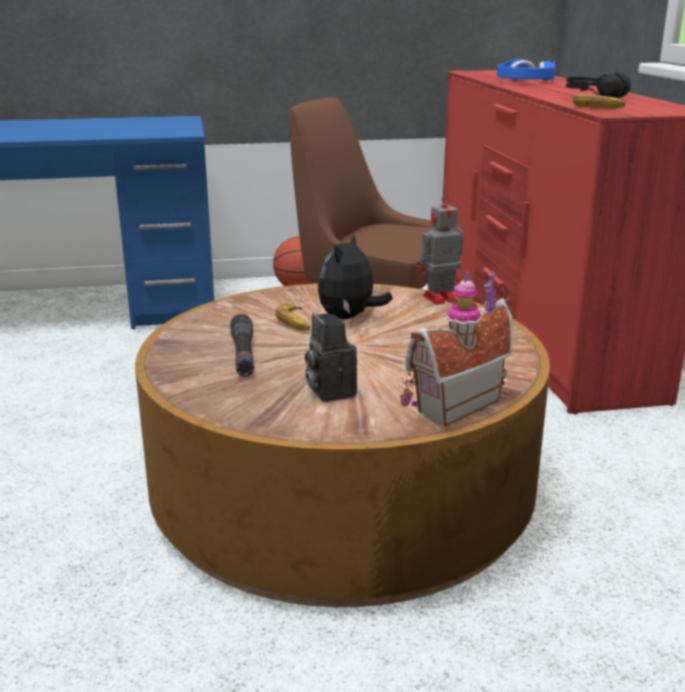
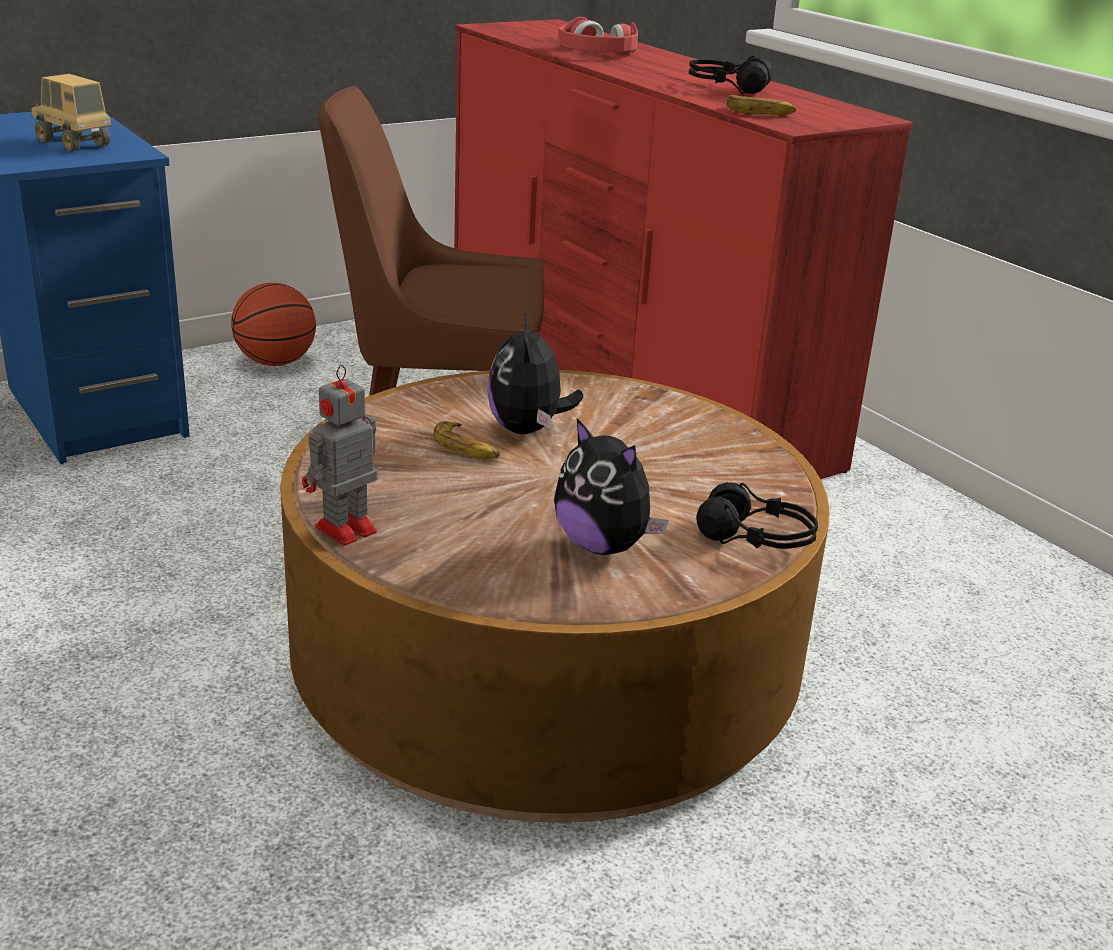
camera: 25 degrees left, 5 degrees up
black flashlight [230,314,254,377] -> none
camera [305,313,357,402] -> plush toy [554,418,669,555]
toy house [400,270,513,426] -> black headphones [696,482,818,549]
toy robot [417,194,464,305] -> toy robot moved to [302,365,377,546]
blue headphones [497,58,556,82] -> red headphones [558,17,638,53]
none -> toy truck [31,74,112,152]

